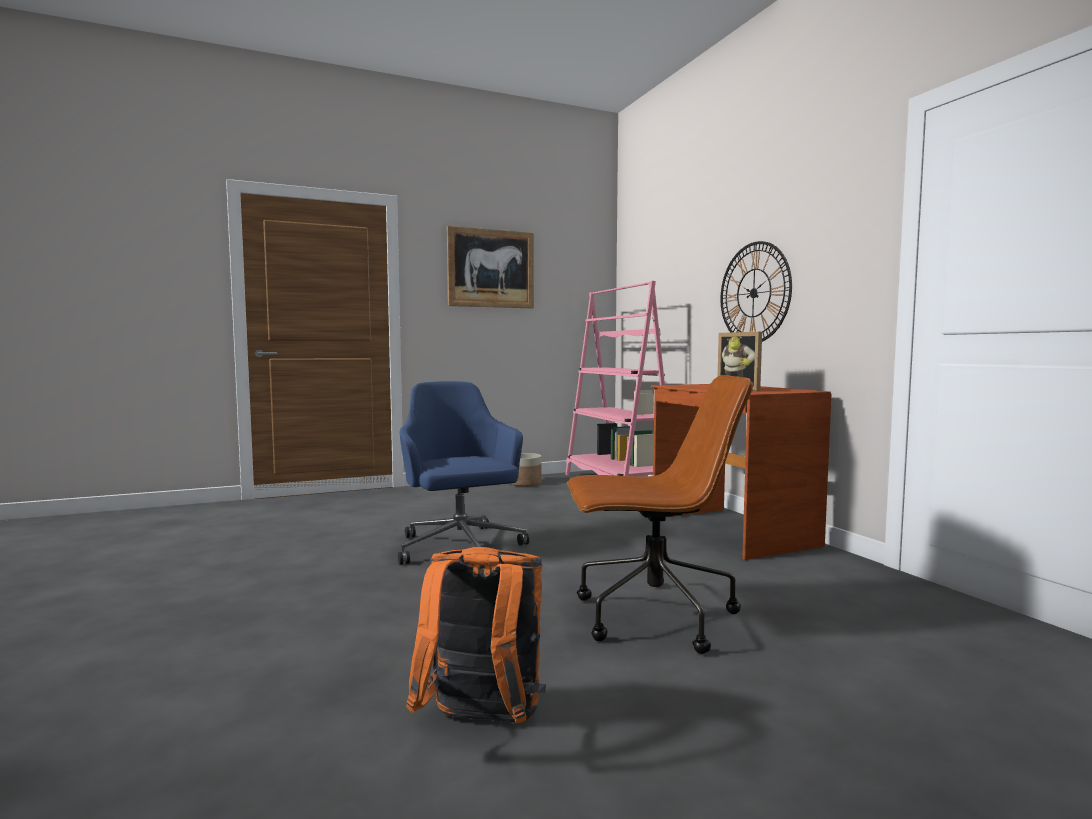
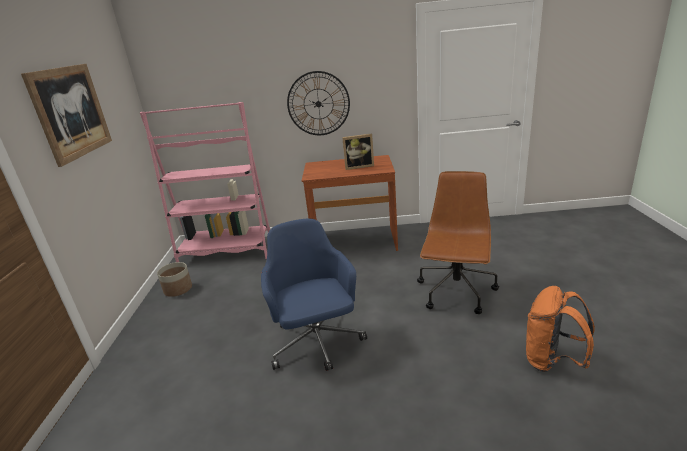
camera: 65 degrees left, 20 degrees up
blue office chair [398,381,529,565] -> blue office chair turned 75 degrees clockwise [261,219,367,371]

